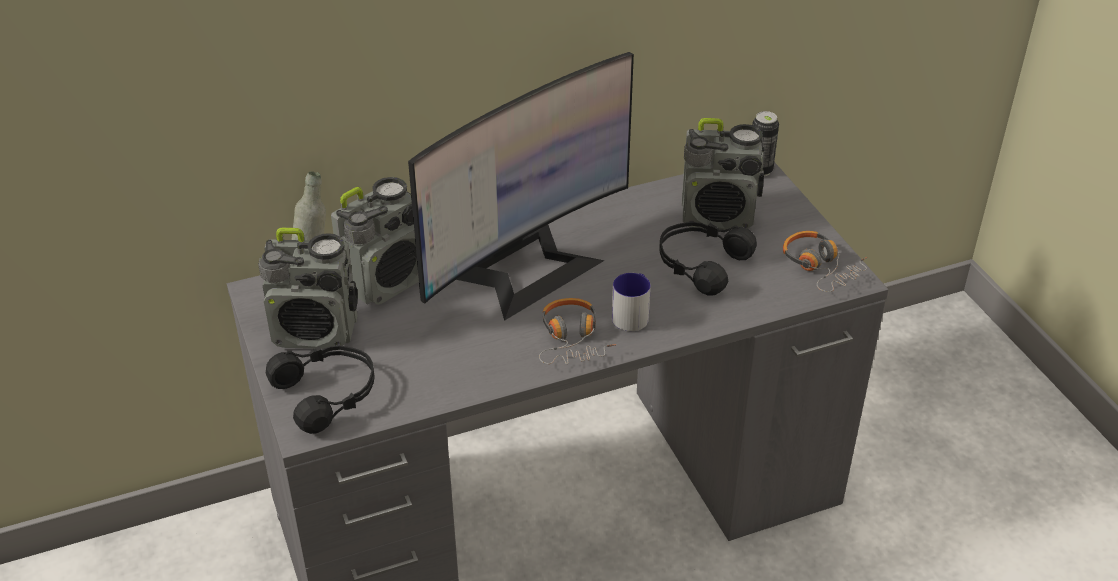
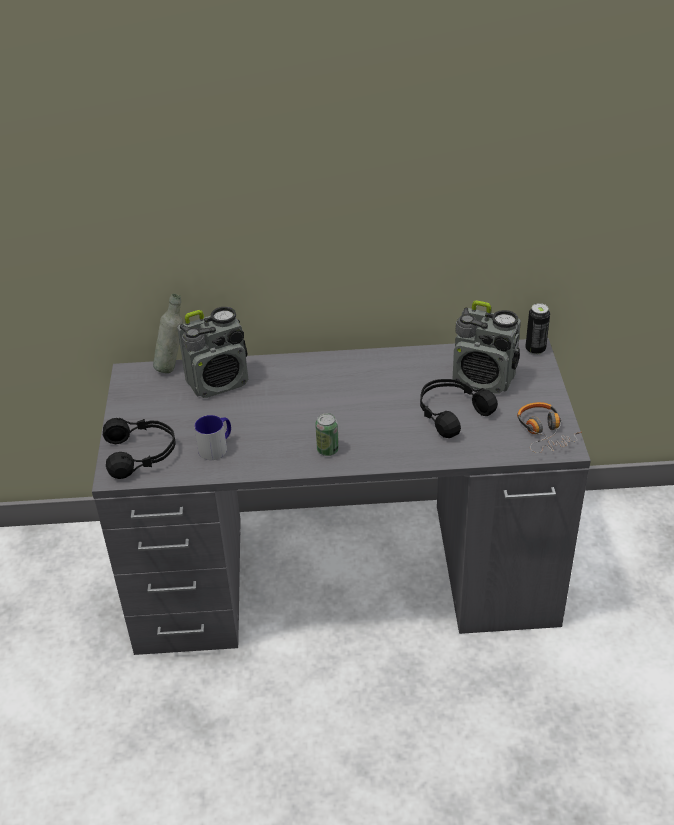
camera: 20 degrees right, 0 degrees up
radio [258,228,358,349] -> none
monitor [408,52,634,321] -> none
headphones [539,298,616,364] -> can [315,413,339,456]
mug [612,273,651,331] -> mug moved to [194,415,231,460]

